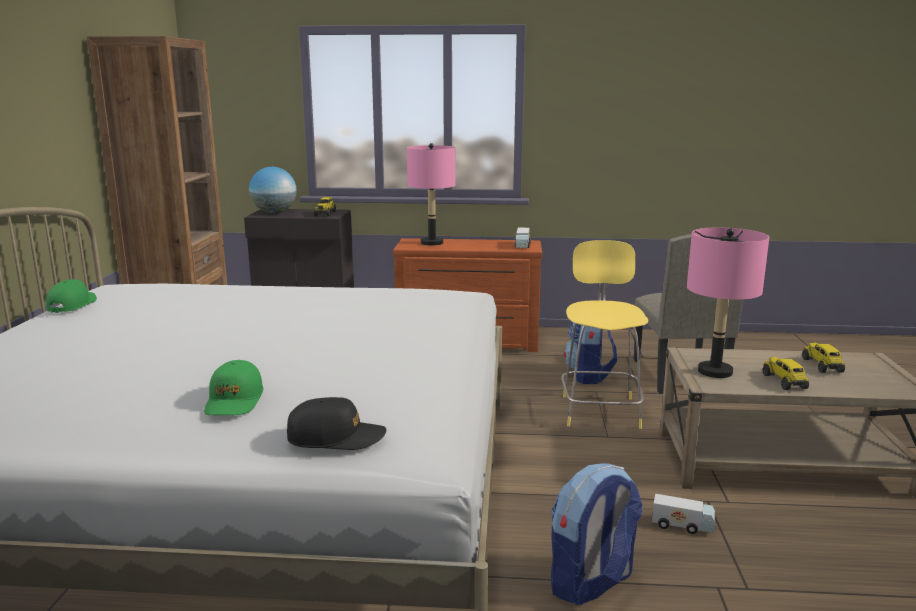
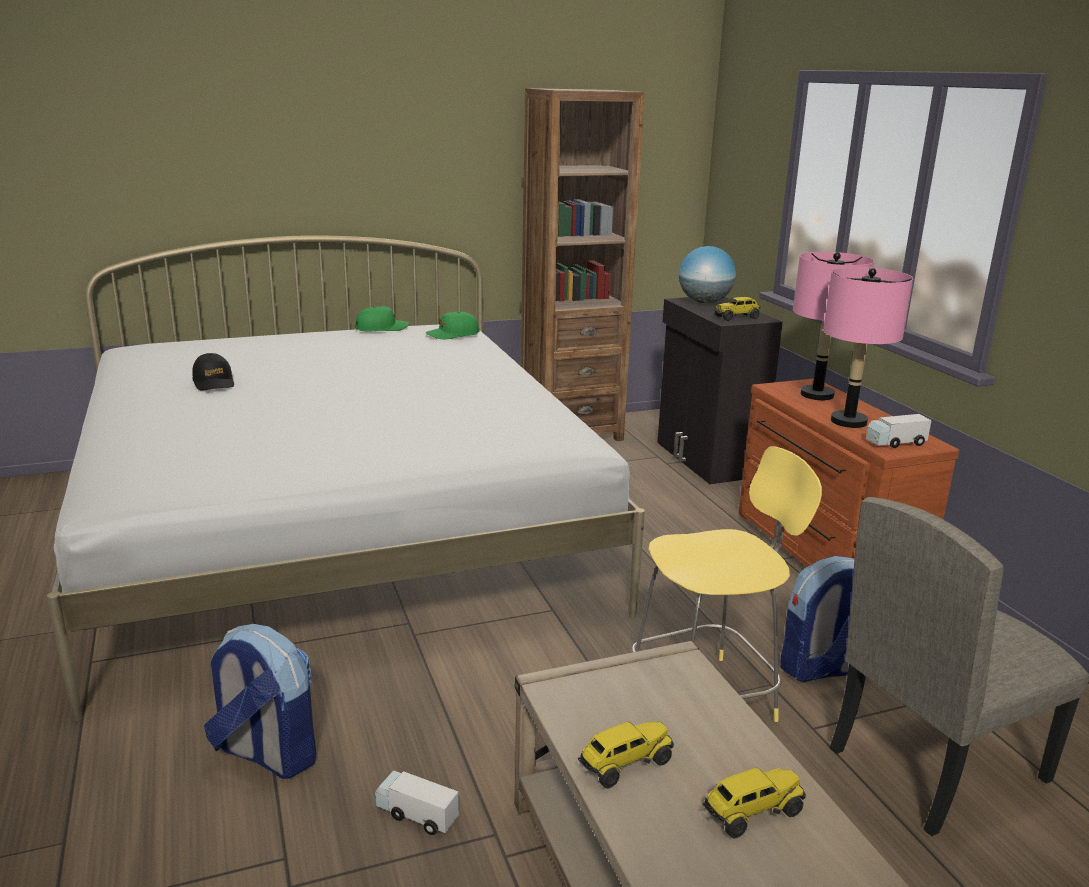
camera: 65 degrees right, 5 degrees up
green cap [204,360,263,415] -> green cap moved to [426,311,480,339]
black cap [287,397,386,450] -> black cap moved to [192,353,234,391]
toy truck [652,494,715,534] -> toy truck turned 120 degrees clockwise [375,770,459,835]
pink table lamp [687,227,769,378] -> pink table lamp moved to [823,267,913,428]

